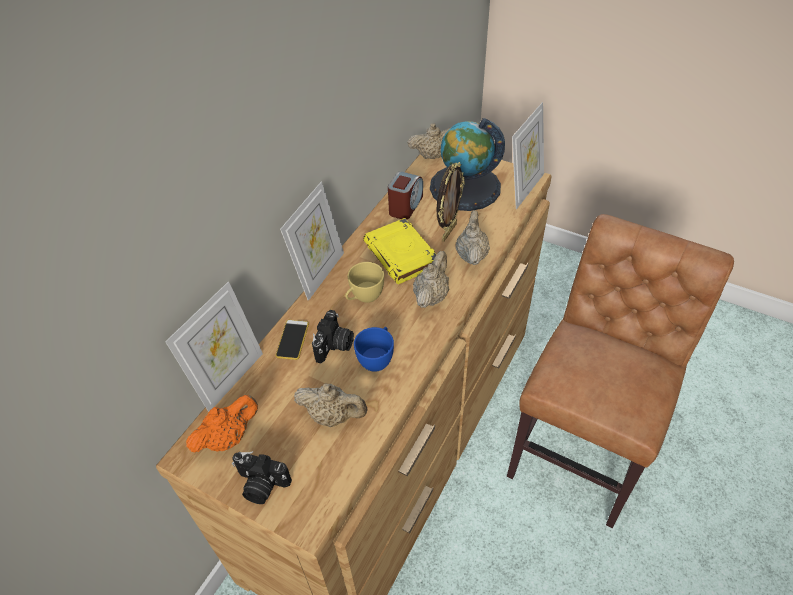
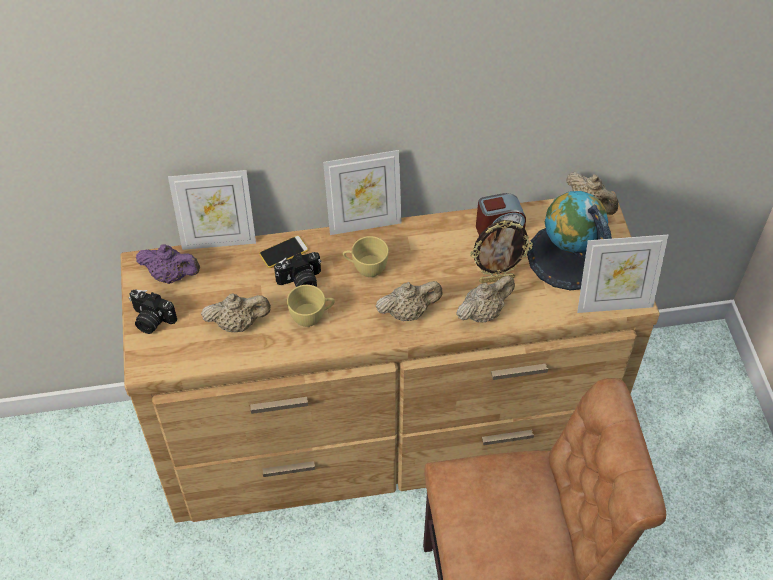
camera: 50 degrees right, 5 degrees up
orange teapot [186,395,258,453] -> purple teapot [136,244,200,284]
camera [232,451,292,504] -> camera turned 45 degrees counterclockwise [129,289,177,334]
beige teapot [294,384,368,427] -> beige teapot turned 75 degrees counterclockwise [201,293,271,332]
blue cup [354,327,394,372] -> yellow cup [287,285,335,327]
yellow book [363,218,436,284] -> none

